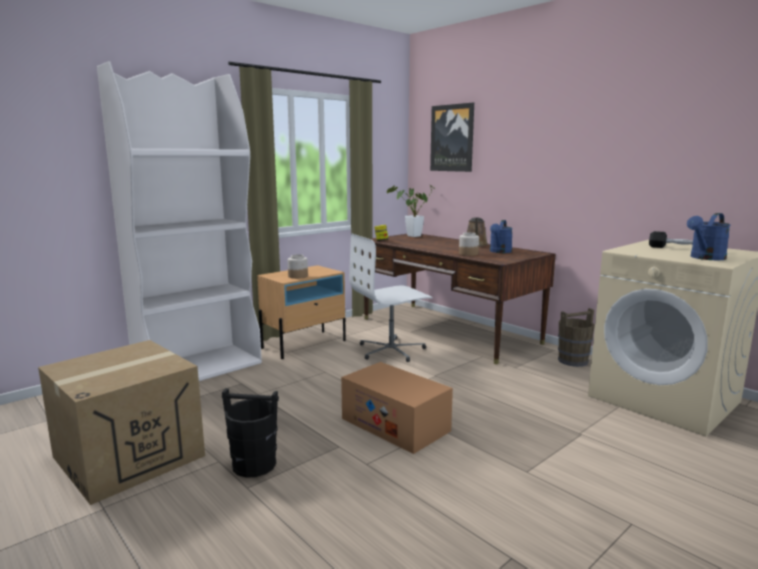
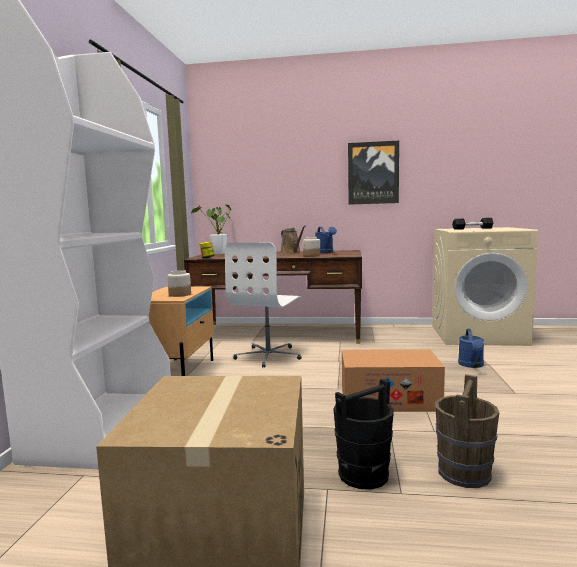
camera: 40 degrees left, 5 degrees down
picture [430,103,474,172] -> picture moved to [348,141,399,205]
brown bucket [558,308,595,367] -> brown bucket moved to [435,374,499,488]
blue watering can [687,213,731,260] -> blue watering can moved to [458,329,484,368]

